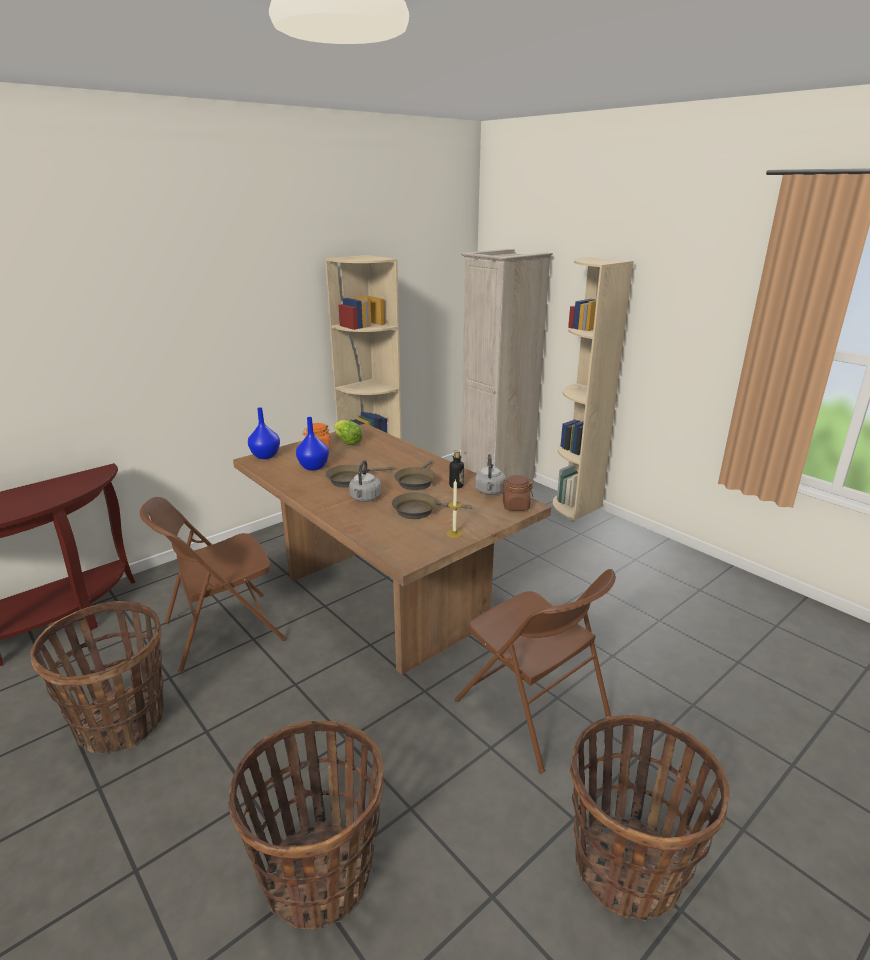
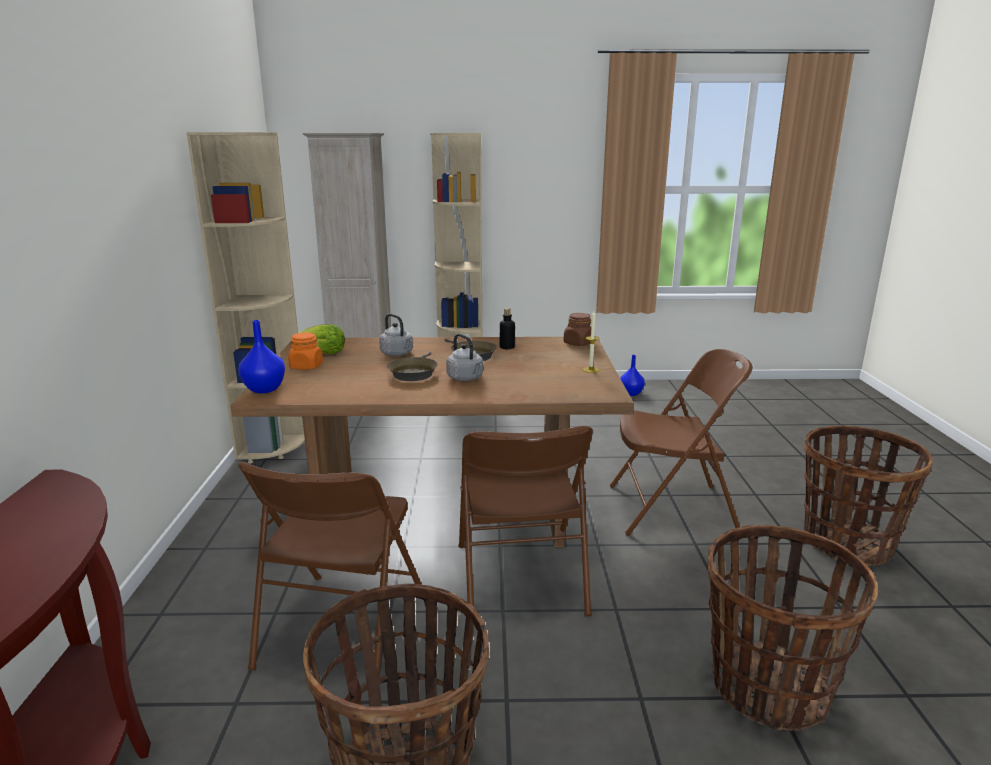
camera: 50 degrees left, 5 degrees down
blue vase [296,417,329,471] -> blue vase moved to [620,355,645,396]
brown frying pan [392,492,472,519] -> none
grey kettle [475,454,506,495] -> grey kettle moved to [379,314,413,356]
none -> brown chair [458,426,593,626]

